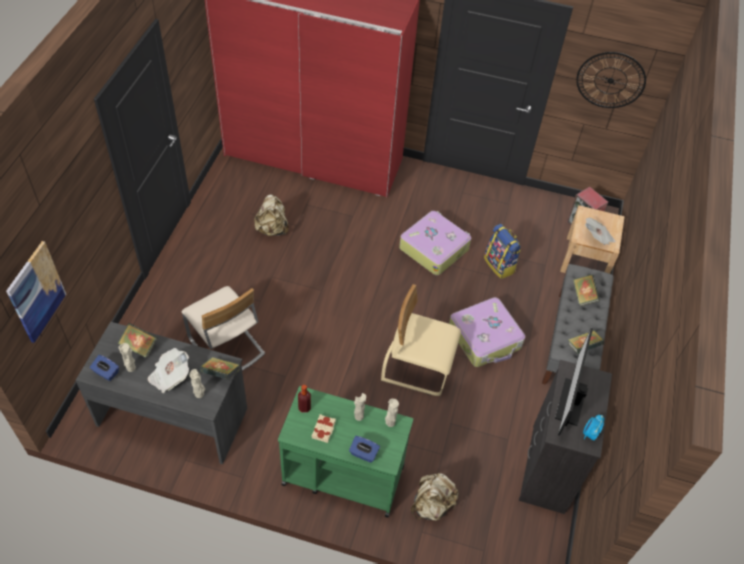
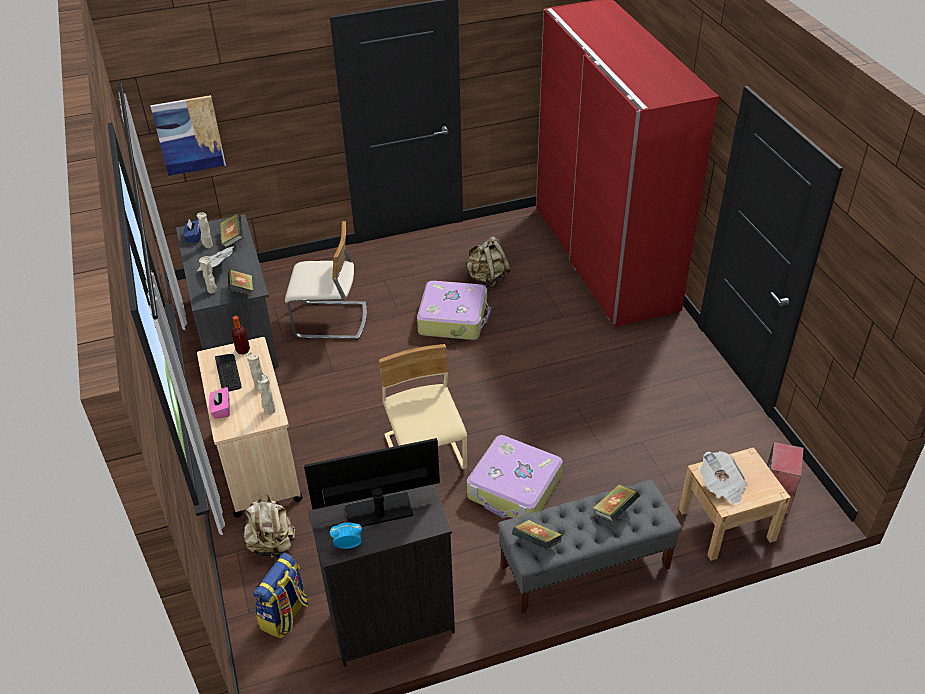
camera: 60 degrees right, 10 degrees down
beige chair [182,286,265,371] -> beige chair turned 105 degrees counterclockwise [285,221,367,340]
green cart [278,386,413,518] -> beige cart [197,337,303,518]
beige book [312,414,336,443] -> keyboard [215,354,242,391]
blue tissue box [349,436,380,463] -> pink tissue box [209,387,230,419]
suitcase [399,211,471,275] -> suitcase moved to [417,281,491,340]
backpack [484,224,521,279] -> backpack moved to [253,553,309,639]
wall clock [576,52,646,108] -> none

